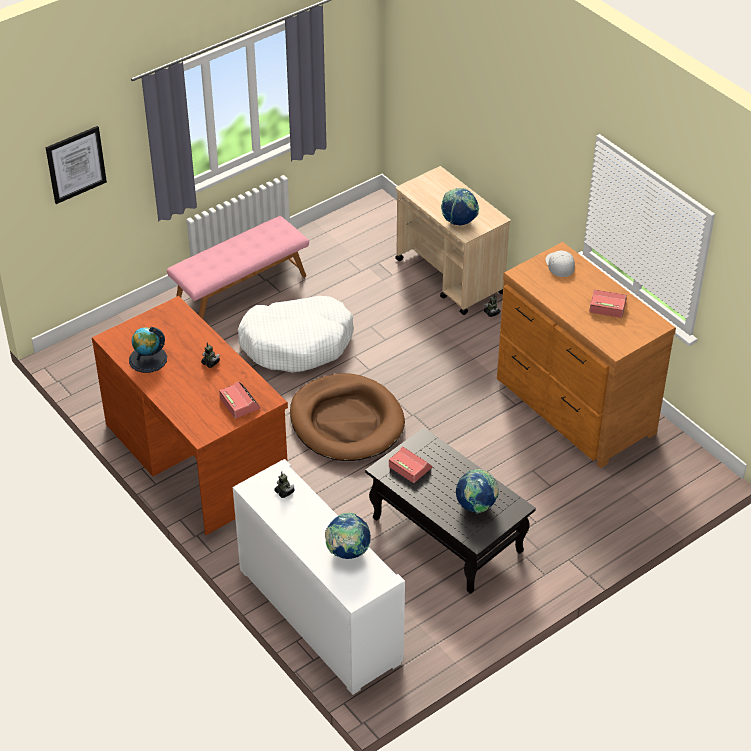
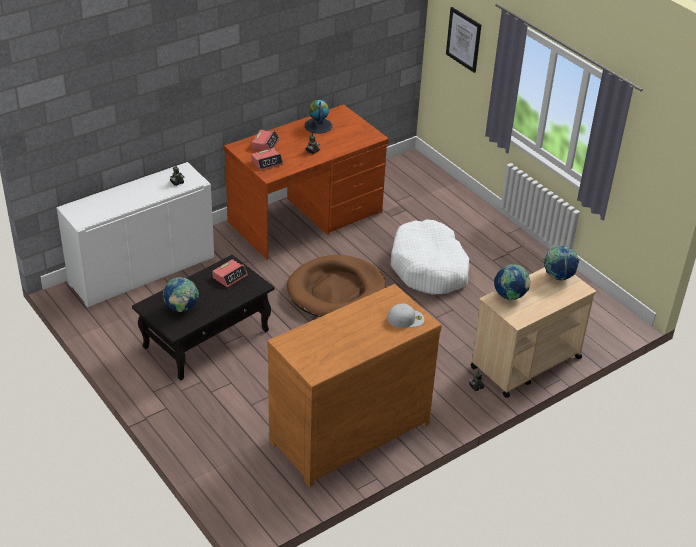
camera: 90 degrees right, 5 degrees down
pink bench [167,216,309,319] -> none
globe [325,512,371,559] -> globe moved to [544,246,579,281]
alarm clock [589,289,627,318] -> alarm clock moved to [252,129,280,151]

